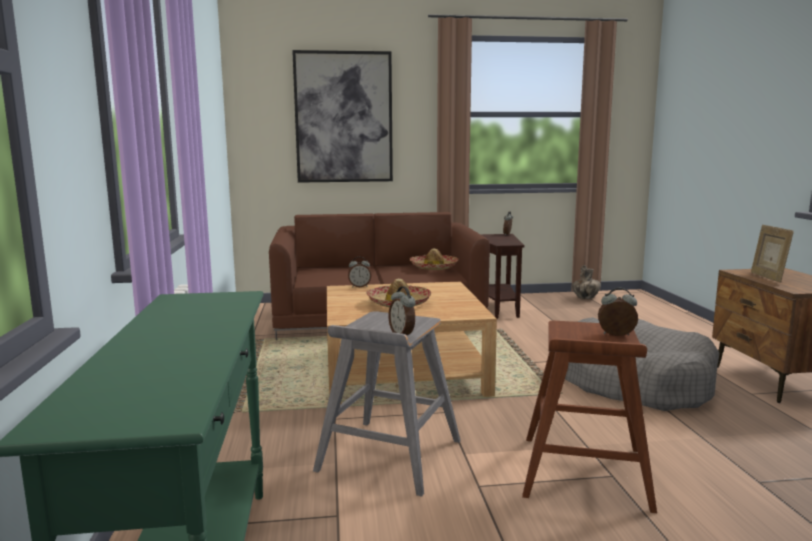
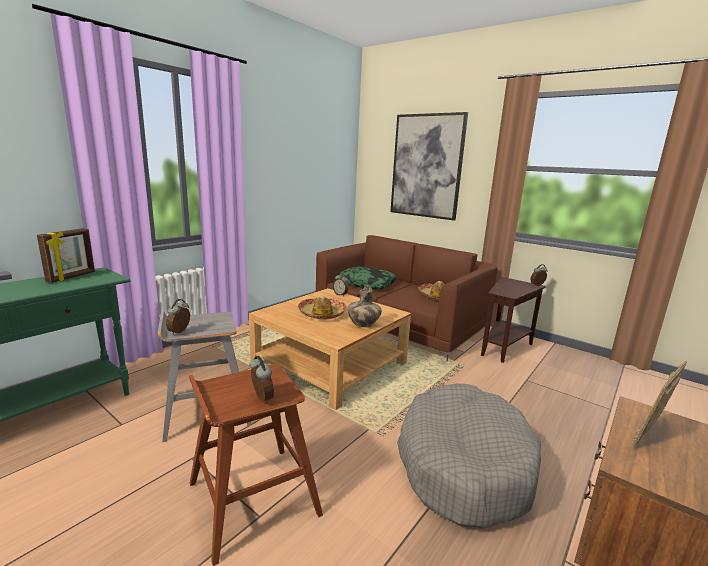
camera: 45 degrees right, 5 degrees up
vase [572,265,601,299] -> vase moved to [347,285,382,327]
none -> picture frame [37,228,95,283]
none -> pillow [339,266,397,290]

